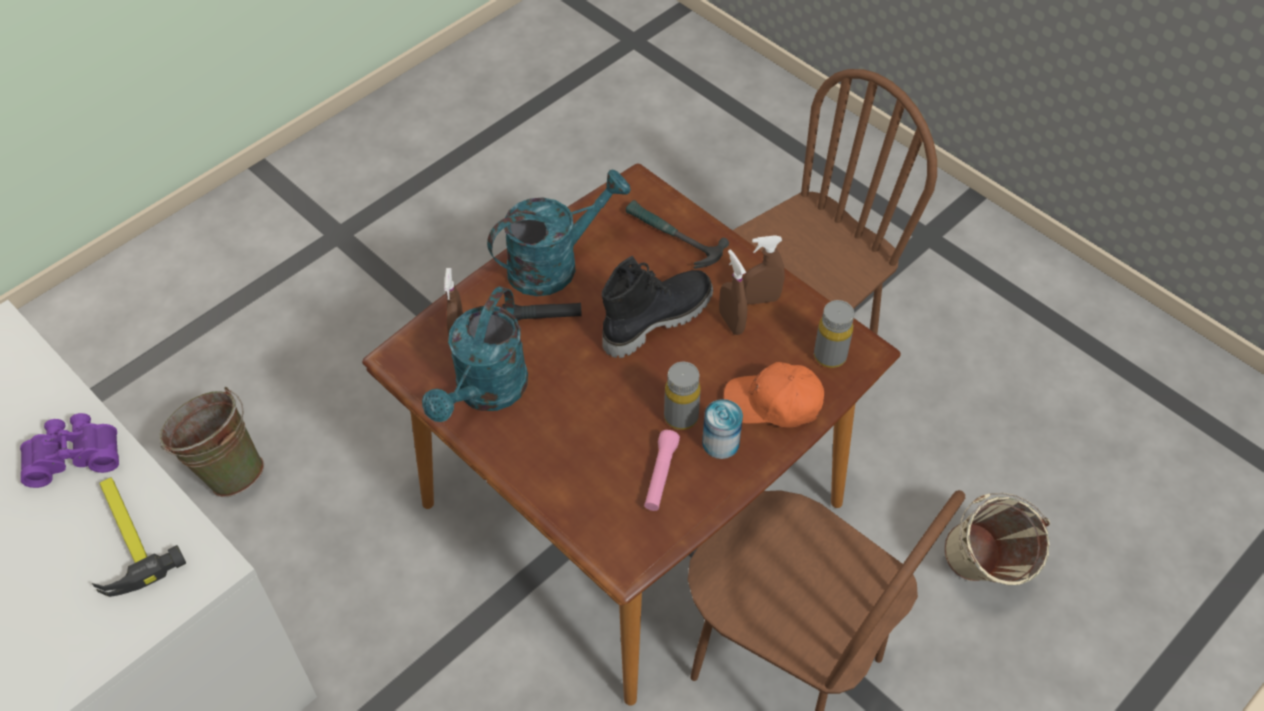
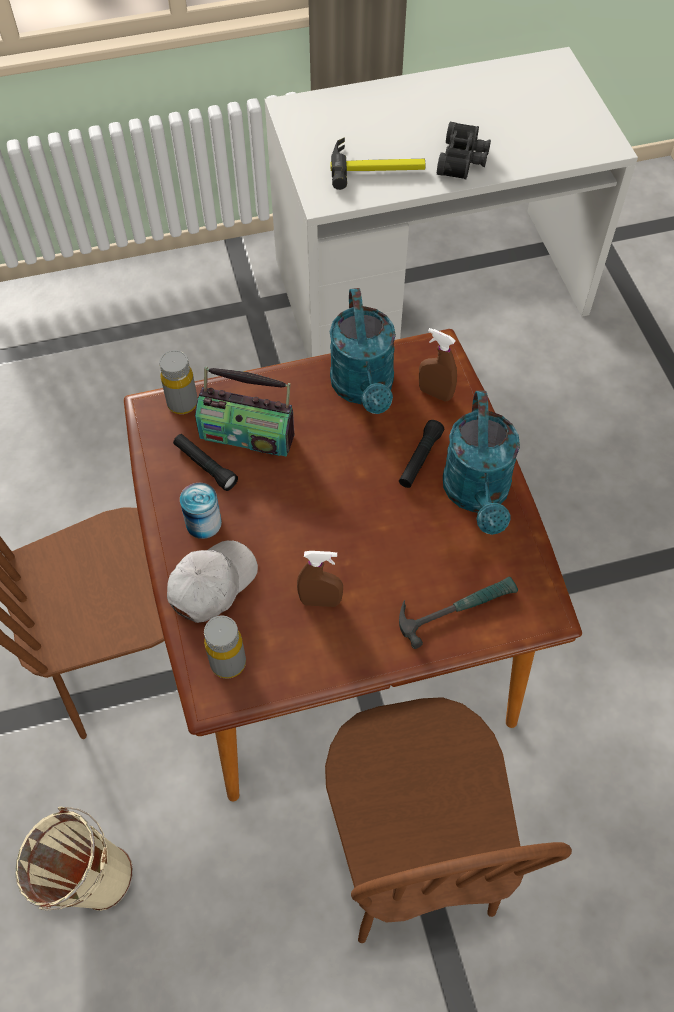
camera: 120 degrees right, 5 degrees up
purple binoculars [20,413,119,488] -> black binoculars [437,122,491,180]
green bucket [159,387,264,497] -> none
turquoise watering can [422,286,528,422] -> turquoise watering can turned 150 degrees counterclockwise [330,288,396,414]
black boot [602,256,713,358] -> none
pink flashlight [644,430,680,511] -> black flashlight [173,434,238,491]
grey bottle [664,362,701,430] -> grey bottle moved to [159,350,198,414]
orange cap [724,362,824,428] -> white cap [167,540,258,623]
brown spray bottle [743,235,785,305] -> none
none -> radio [195,367,295,457]

